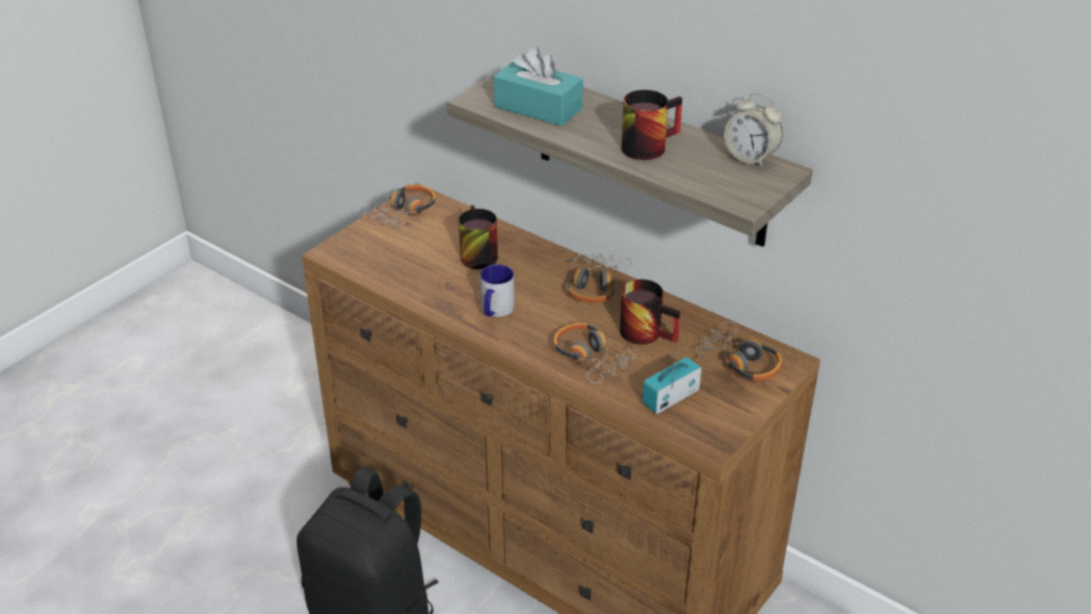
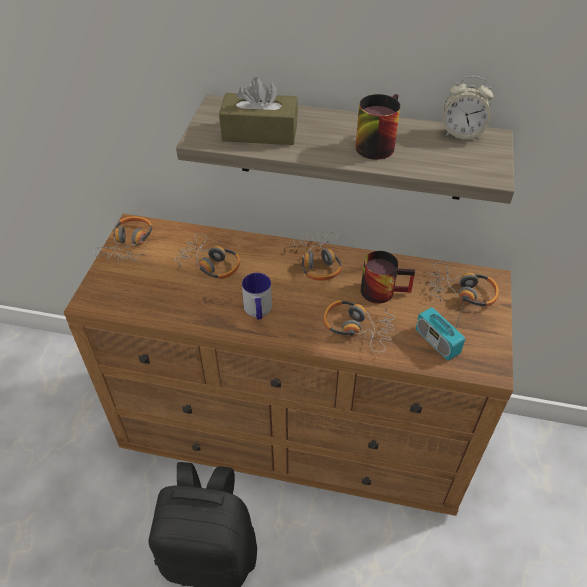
camera: 25 degrees left, 10 degrees up
mug [459,205,498,269] -> headphones [175,233,240,279]
turquoise tissue box [494,47,583,126] -> brown tissue box [219,77,298,145]
radio [642,339,702,414] -> radio turned 60 degrees counterclockwise [416,296,466,361]

